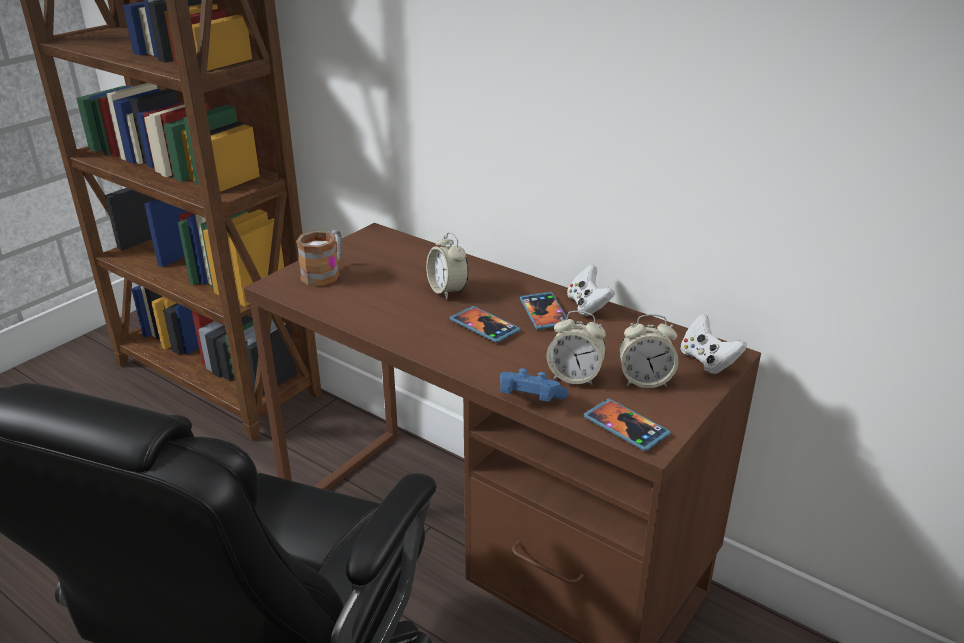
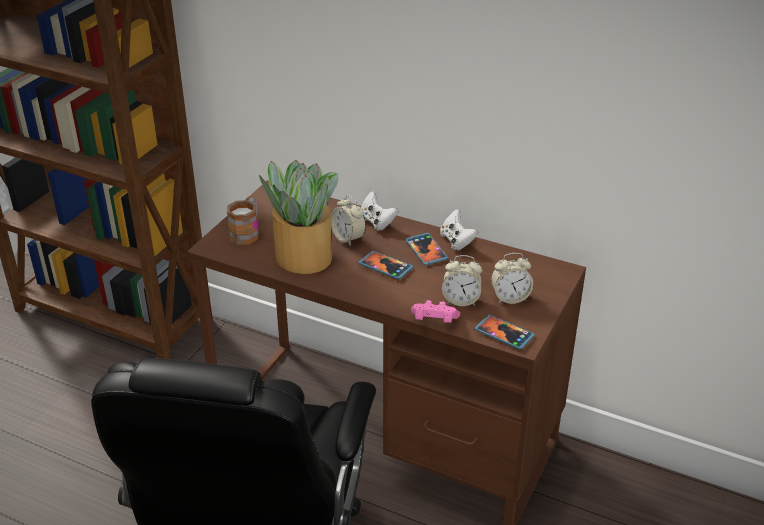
camera: 10 degrees left, 5 degrees up
blue game controller [500,368,568,402] -> pink game controller [411,300,460,323]
white game controller [680,314,746,374] -> white game controller moved to [361,191,398,231]
none -> potted plant [259,160,338,274]

